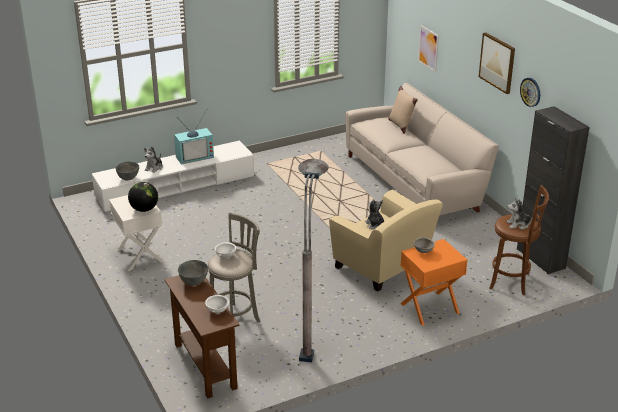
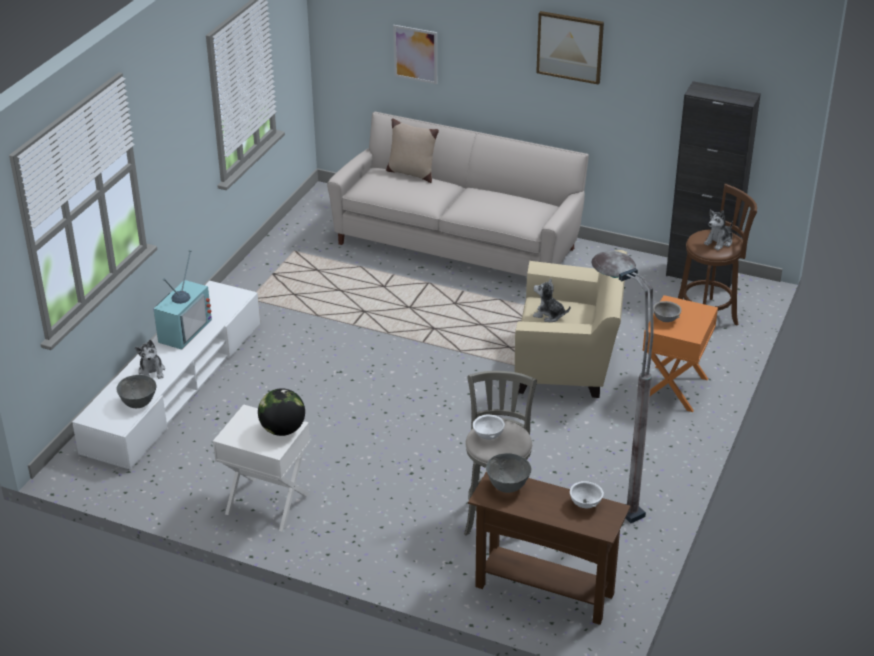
camera: 40 degrees left, 5 degrees up
wall clock [520,78,540,107] -> none

